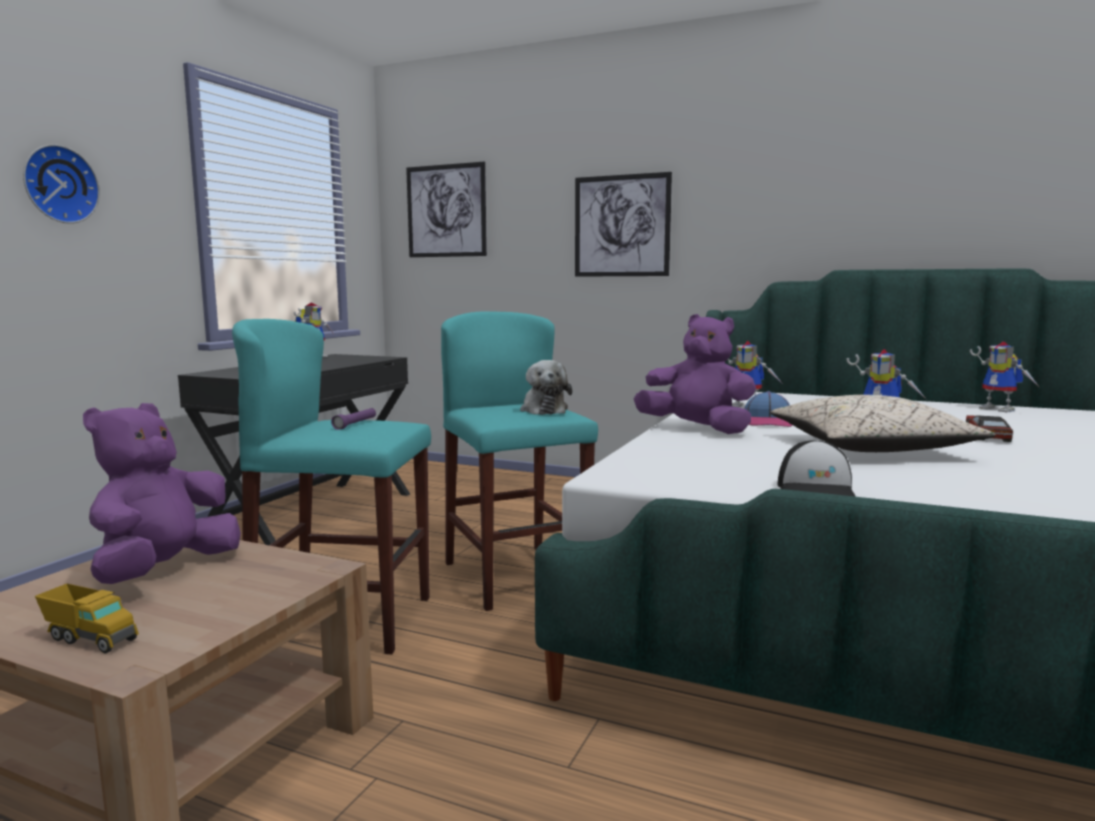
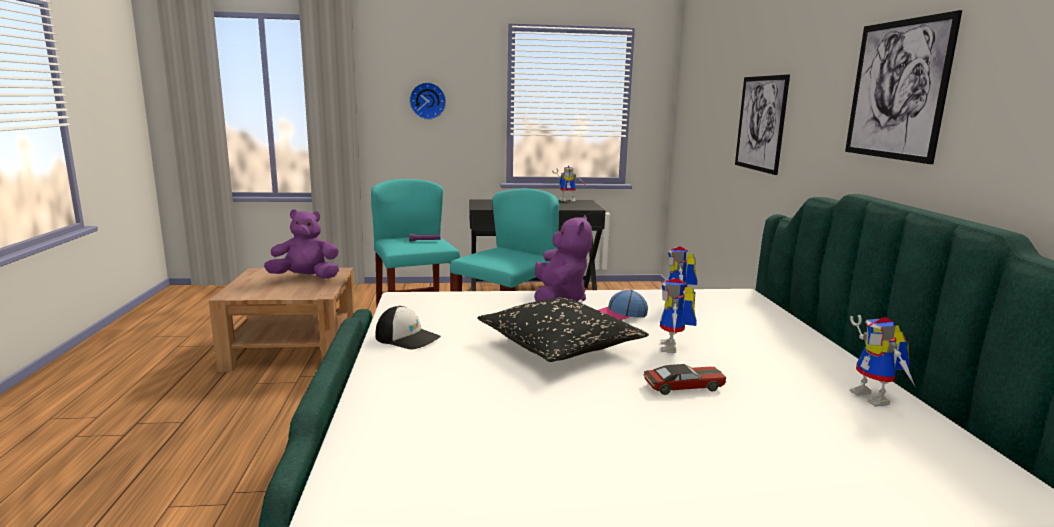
camera: 60 degrees right, 5 degrees up
toy truck [35,584,139,653] -> none
picture [406,162,487,257] -> picture moved to [845,10,962,164]
plush toy [520,360,572,415] -> none
beige pillow [770,395,996,452] -> black pillow [477,298,649,362]
cap [777,440,856,497] -> cap turned 135 degrees counterclockwise [376,306,441,350]
toy robot [970,342,1040,413] -> toy robot turned 45 degrees counterclockwise [850,315,915,407]

